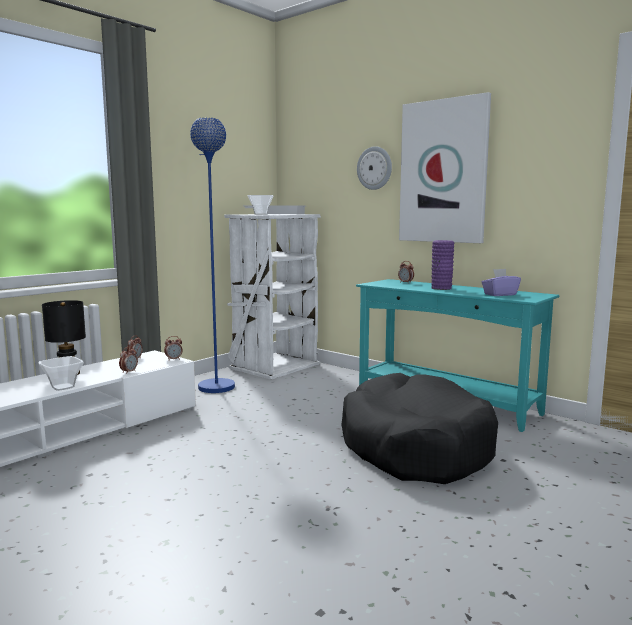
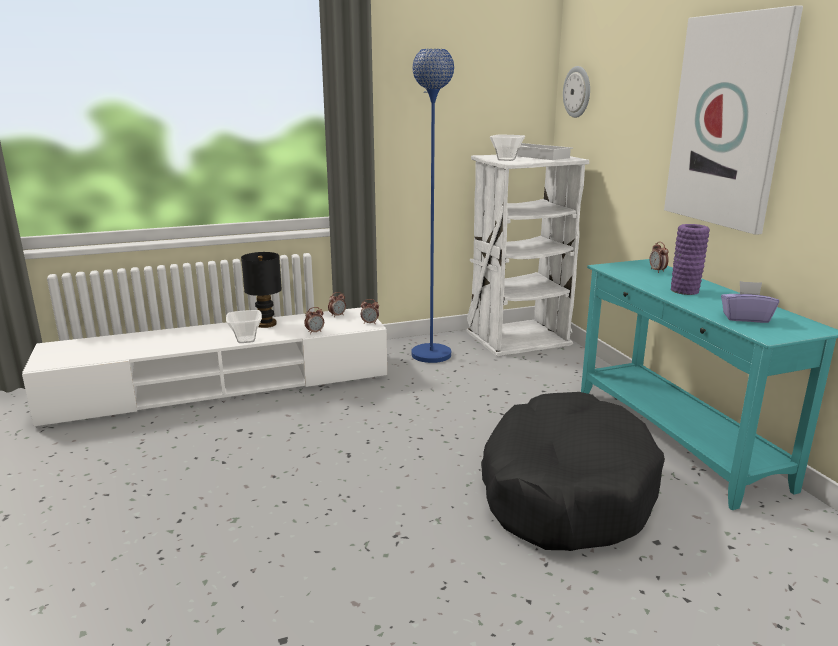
camera: 30 degrees right, 10 degrees up
wall clock [357,146,392,190] -> wall clock moved to [563,66,590,118]

